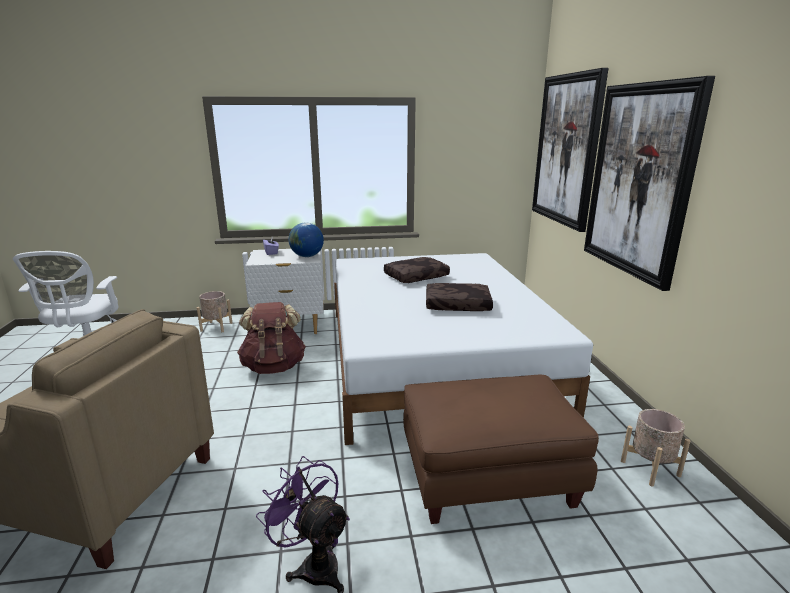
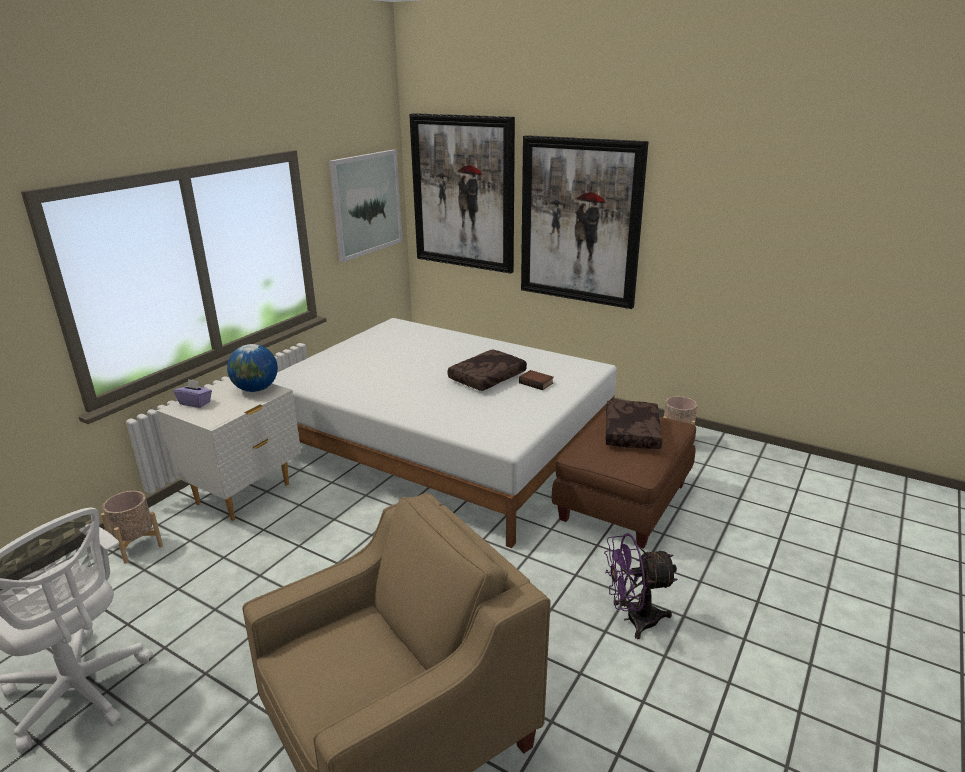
camera: 50 degrees left, 5 degrees up
brown backpack [237,302,306,374] -> none
brown pillow [384,257,450,283] -> brown pillow moved to [606,400,662,449]
none -> picture [329,150,402,262]
none -> book [519,370,554,390]

